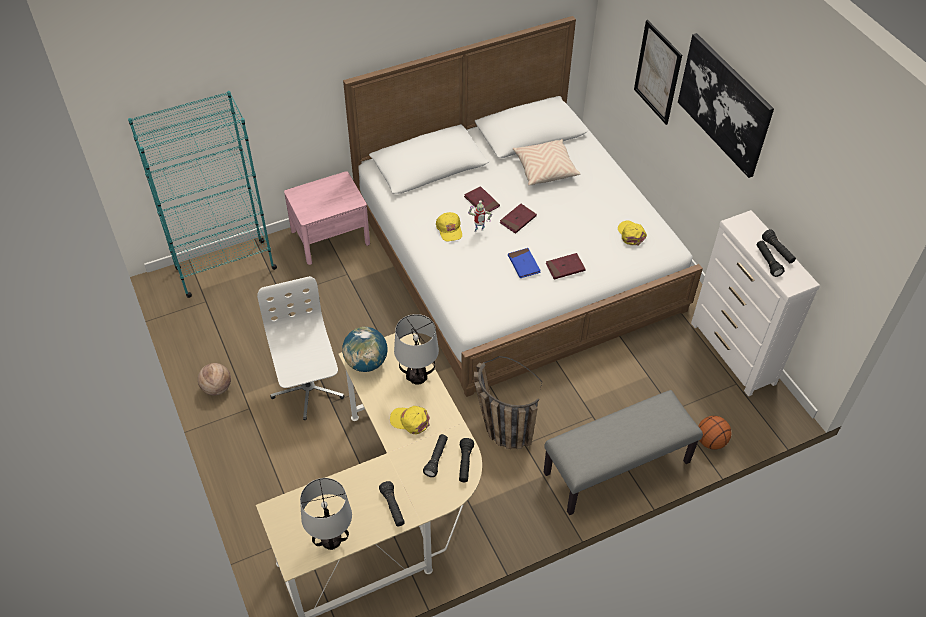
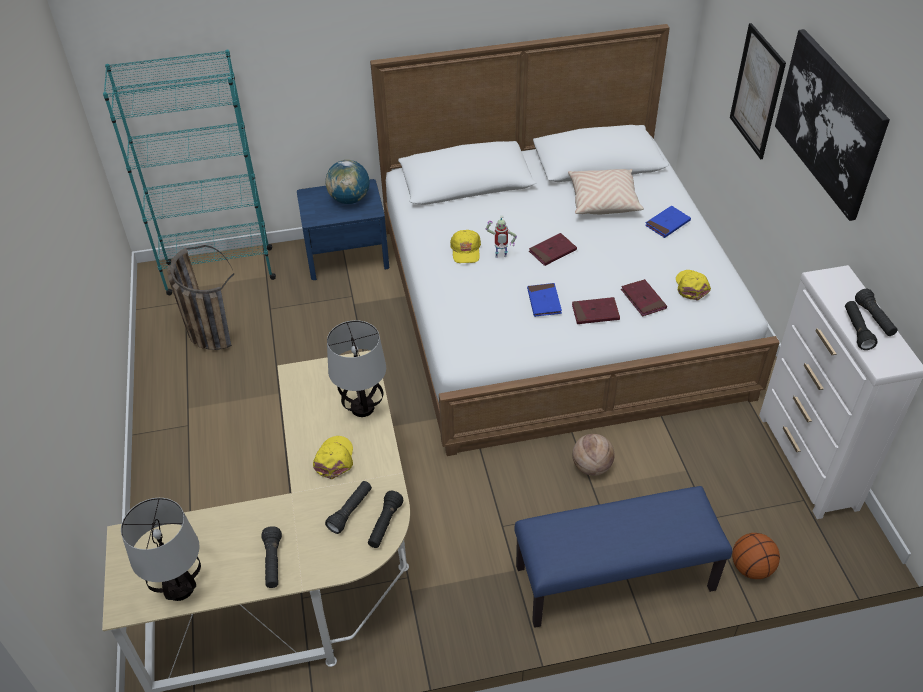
camera: 15 degrees right, 5 degrees down
basketball [198,363,231,395] -> basketball moved to [572,434,615,476]
white office chair [257,276,344,420] -> none
pink nightstand [284,171,370,265] -> blue nightstand [297,179,389,280]
globe [342,327,388,372] -> globe moved to [326,160,369,204]
yellow cap [390,406,430,434] -> yellow cap turned 60 degrees clockwise [313,436,353,479]
red book [464,186,500,212] -> red book moved to [621,279,667,316]
basket [473,356,542,449] -> basket moved to [167,245,234,350]
grey bench [544,390,703,515] -> blue bench [515,486,732,628]
none -> blue book [645,206,691,238]

